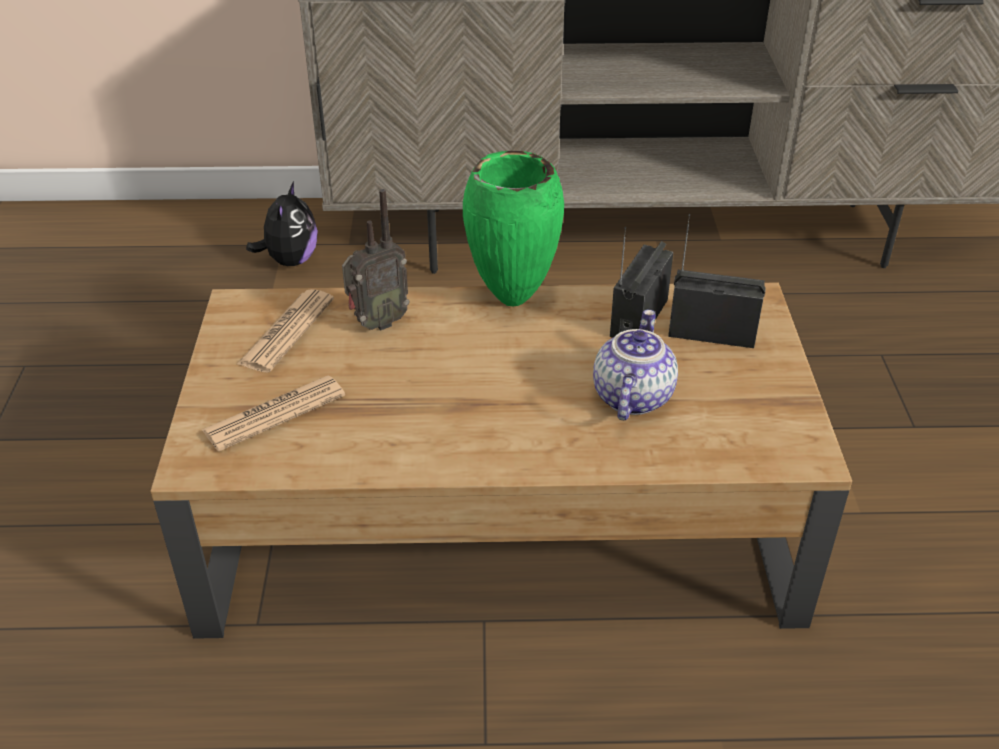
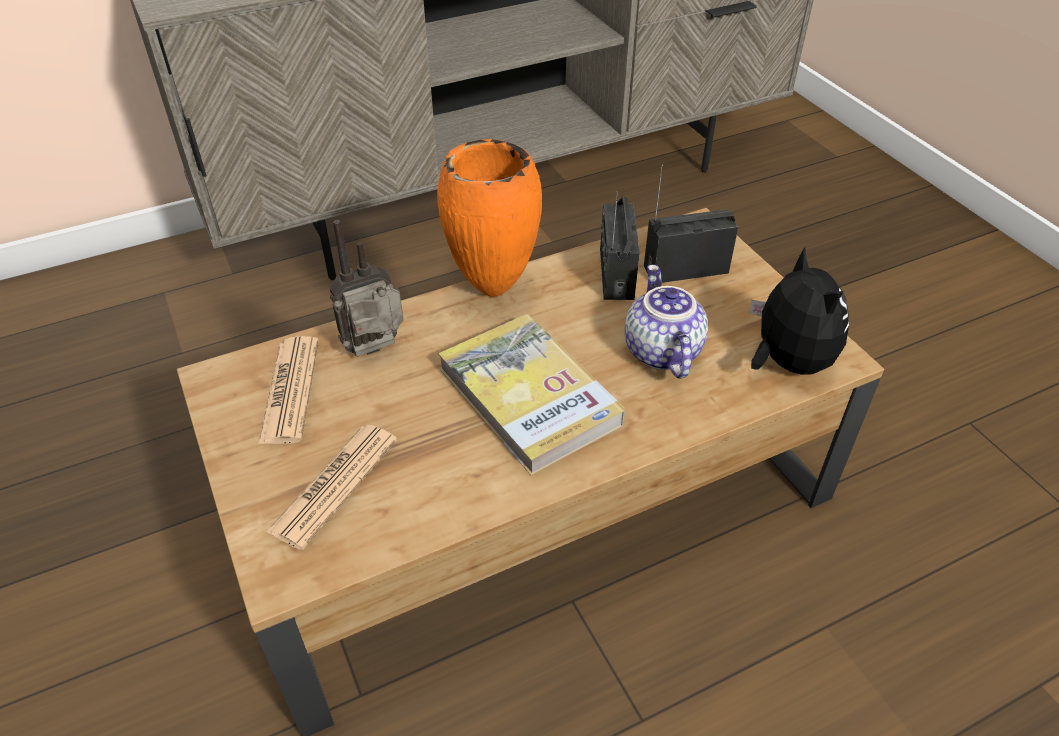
camera: 25 degrees left, 5 degrees up
plush toy [246,181,318,266] -> plush toy moved to [750,247,849,375]
radio [342,189,410,330] -> radio turned 150 degrees counterclockwise [329,220,404,357]
green vase [463,151,564,306] -> orange vase [437,139,542,297]
none -> book [438,314,625,476]

